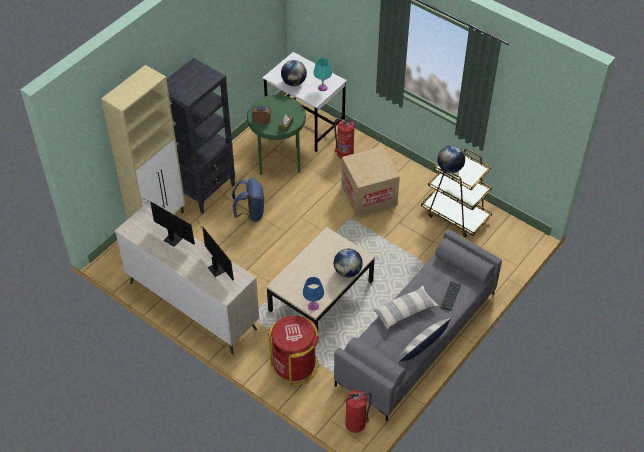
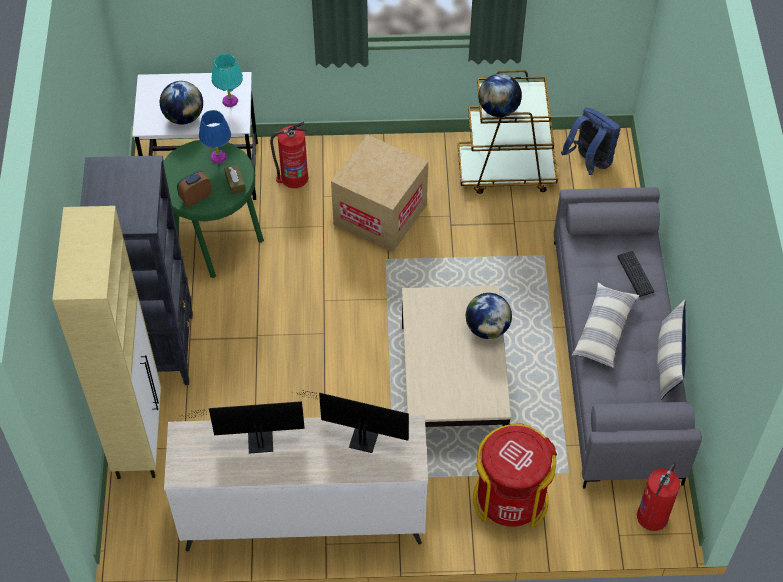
camera: 40 degrees left, 5 degrees up
blue backpack [232,178,264,222] -> blue backpack moved to [561,108,621,175]
blue table lamp [303,277,324,310] -> blue table lamp moved to [199,110,231,164]

